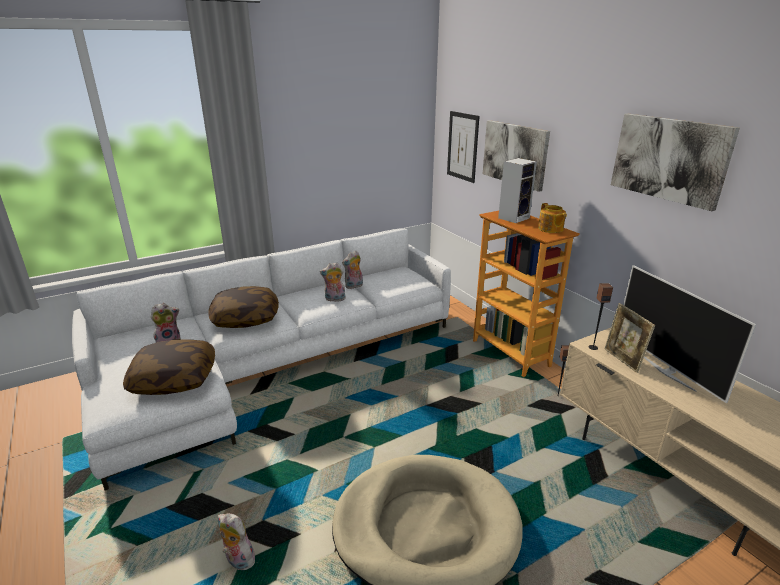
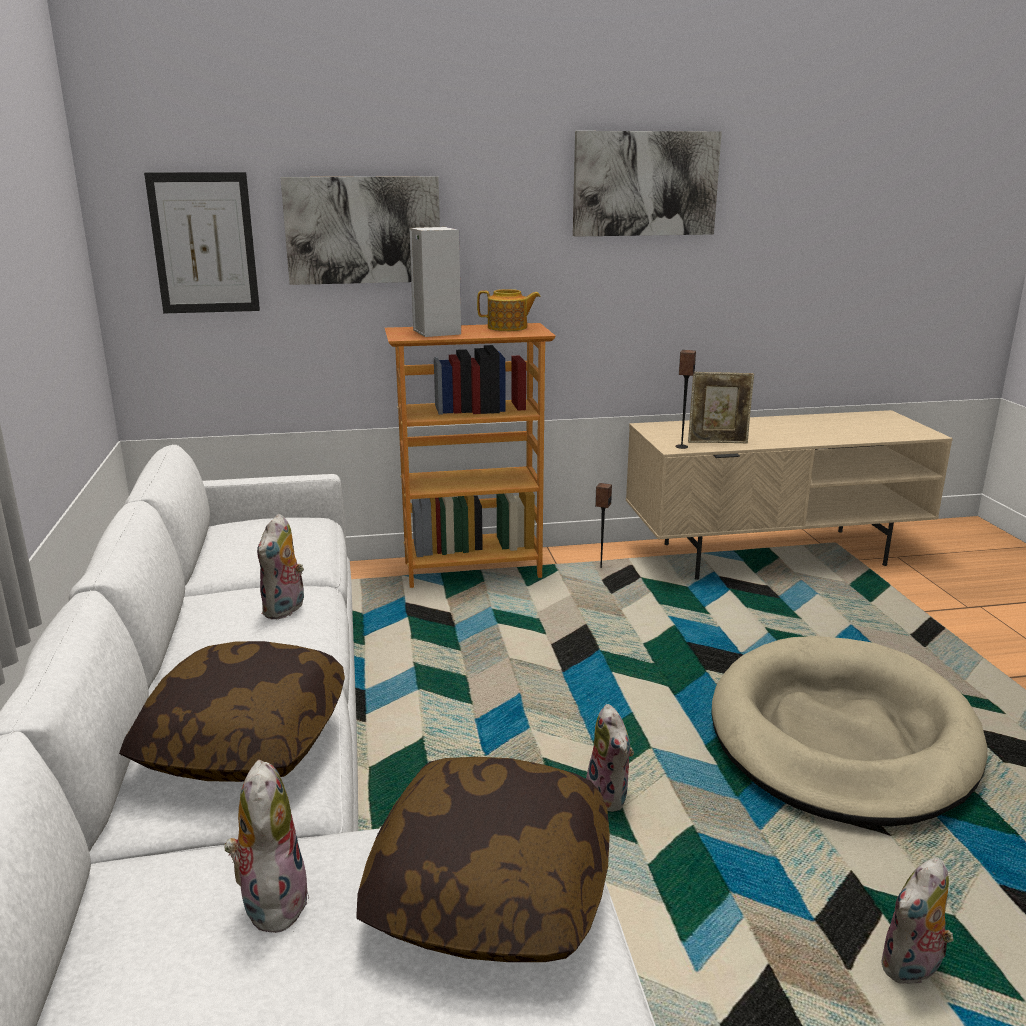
camera: 70 degrees left, 5 degrees down
plush toy [342,250,363,289] -> plush toy moved to [586,704,634,812]
television [623,265,756,403] -> none

